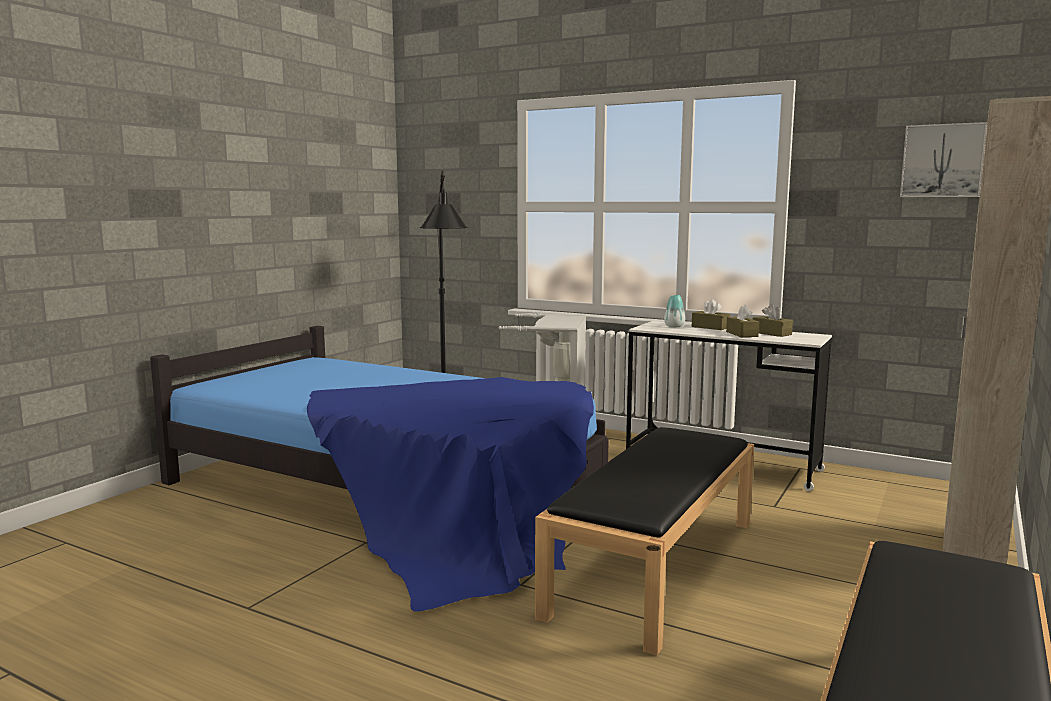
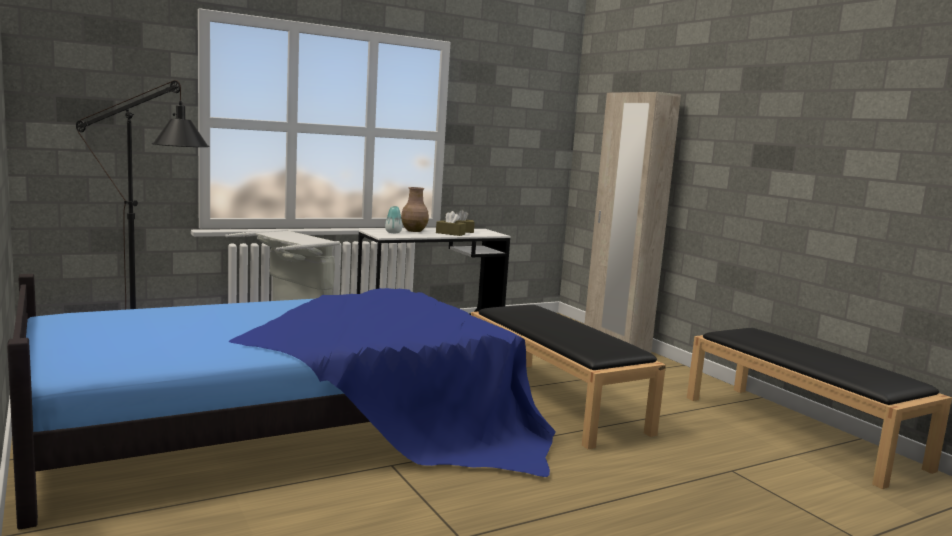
camera: 60 degrees left, 0 degrees up
brown tissue box [692,299,730,330] -> brown vase [401,187,429,232]
picture [900,122,987,197] -> none

